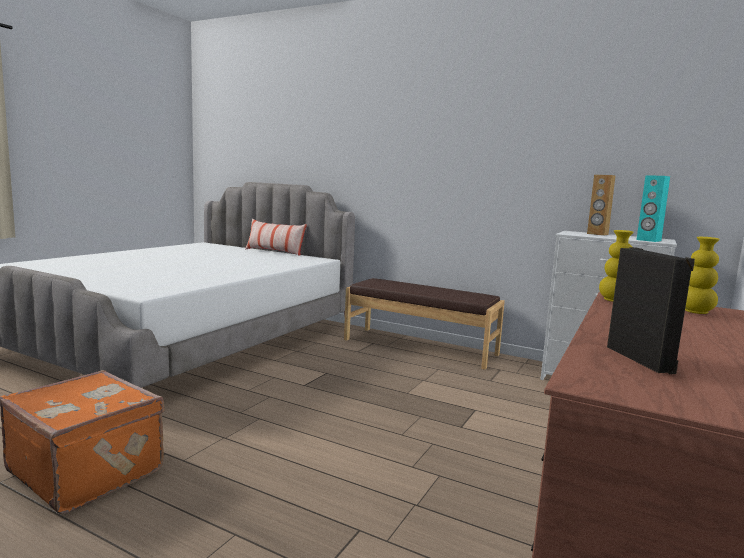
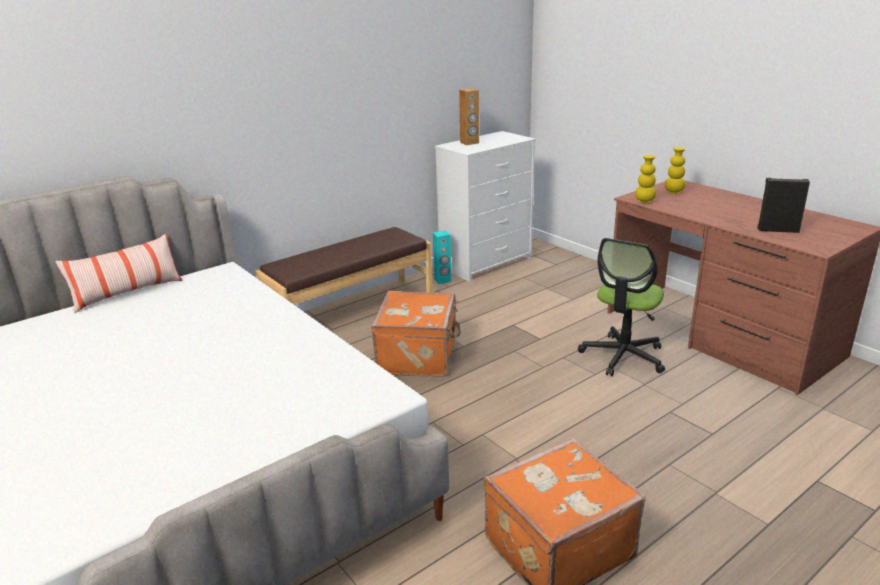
camera: 65 degrees left, 15 degrees up
turquoise speaker [637,175,670,242] -> turquoise speaker moved to [433,230,452,284]
none -> orange suitcase [371,291,461,377]
none -> office chair [578,238,665,376]

